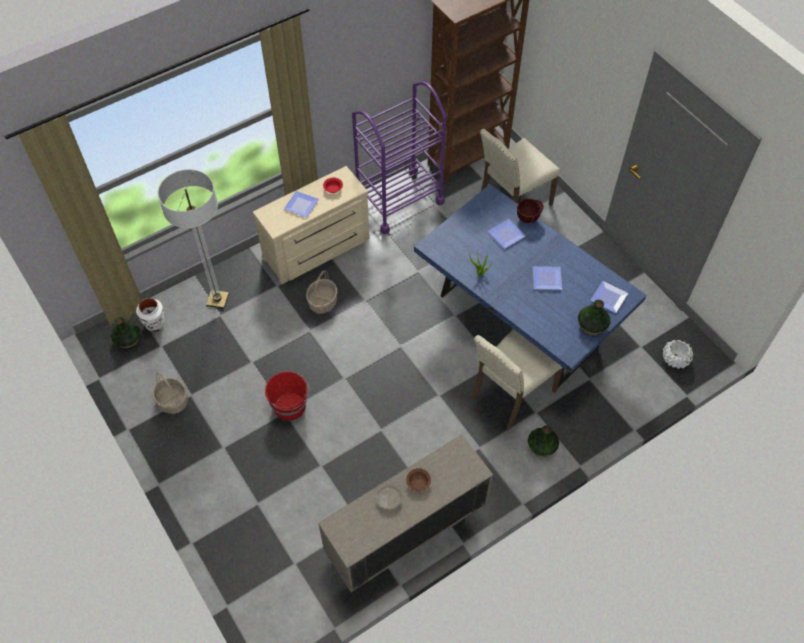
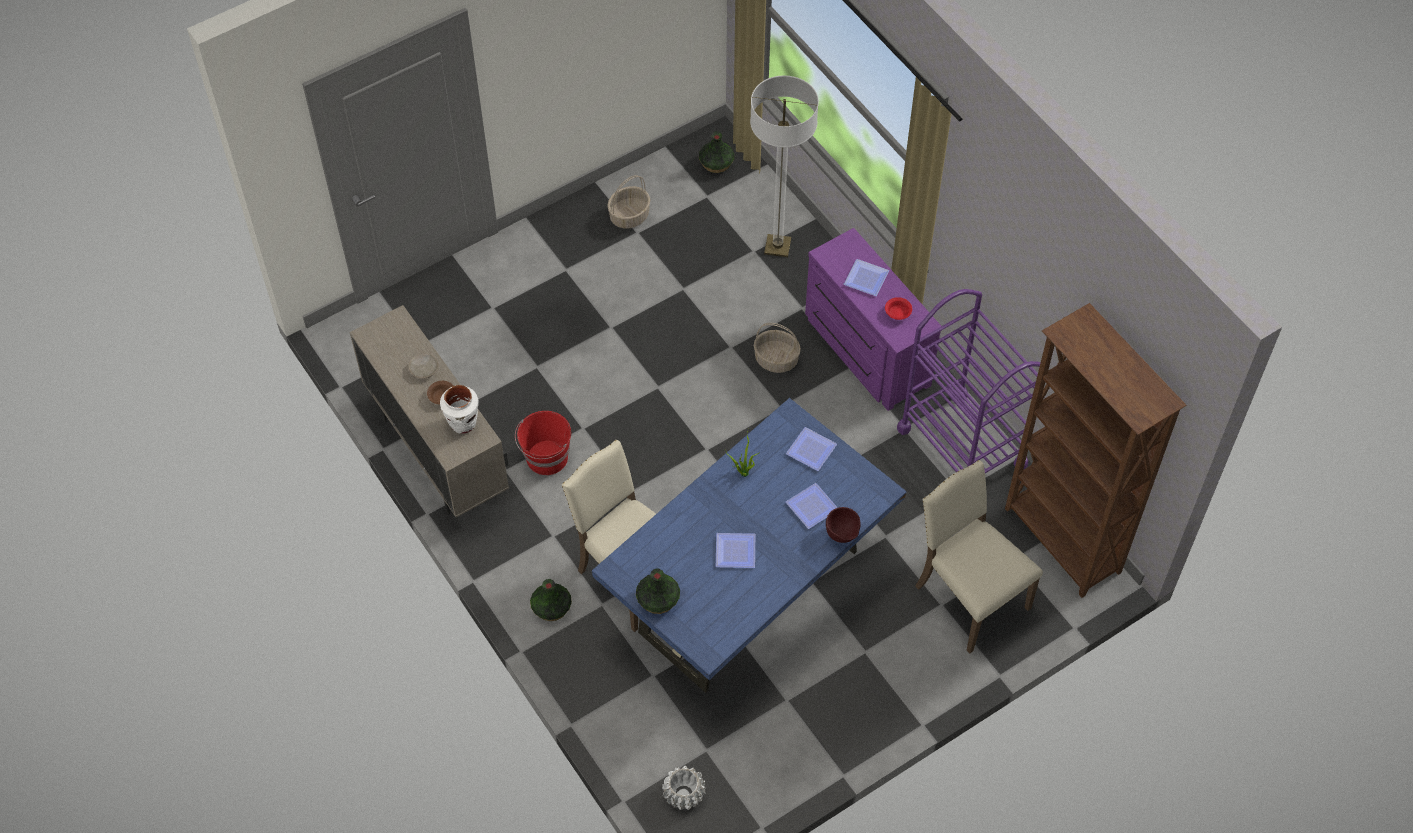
camera: 90 degrees right, 0 degrees up
white vase [136,298,164,332] -> white vase moved to [440,385,479,434]
beige dresser [253,166,369,284] -> purple dresser [805,228,942,411]
red bucket [265,371,309,421] -> red bucket moved to [515,411,571,475]
plate [591,281,629,313] -> plate moved to [786,427,837,471]

